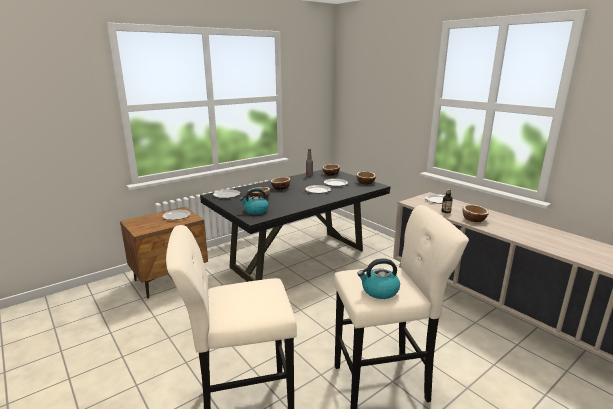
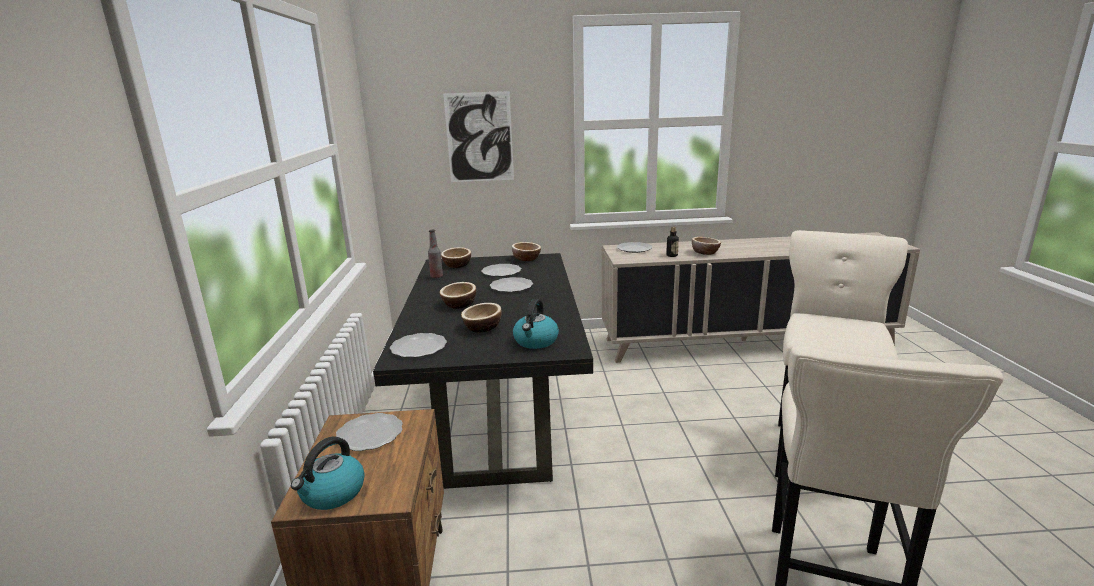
camera: 55 degrees left, 0 degrees up
kettle [357,258,400,299] -> kettle moved to [291,436,365,510]
none -> picture [443,91,514,182]

